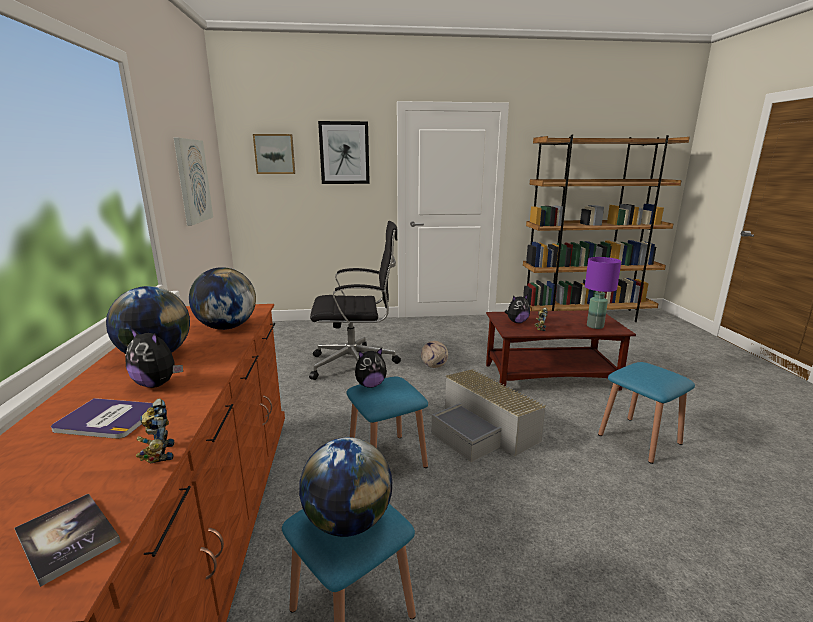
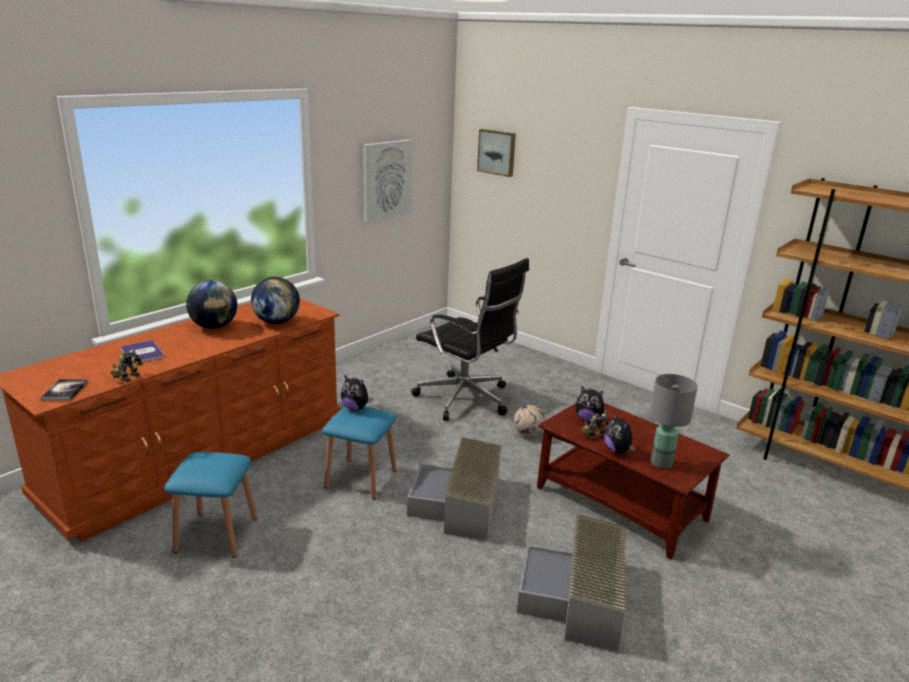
camera: 45 degrees right, 5 degrees up
plush toy [125,328,183,388] -> plush toy moved to [604,412,636,454]
globe [299,437,392,537] -> none
picture [318,121,370,184] -> none
purple table lamp [585,257,621,329] -> grey table lamp [650,374,698,469]
blue stool [598,362,695,464] -> grey storage box [517,514,626,651]

